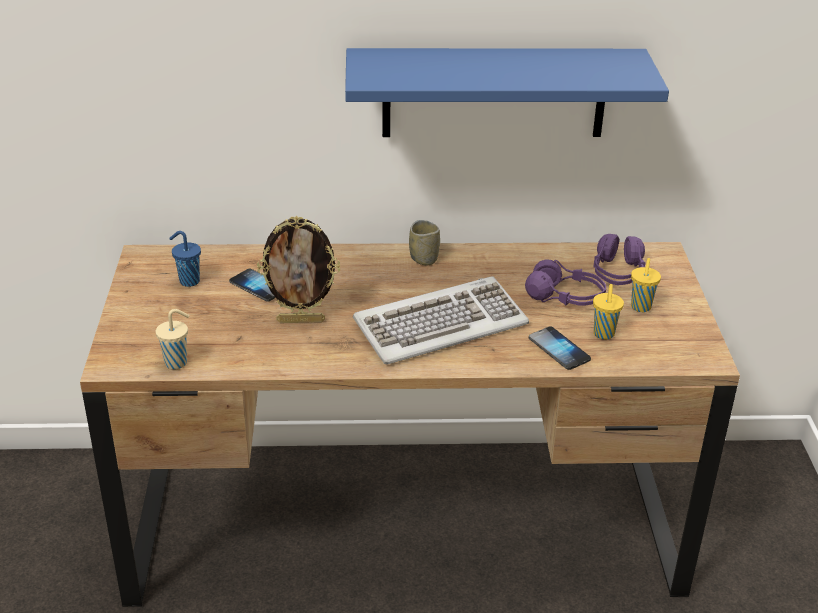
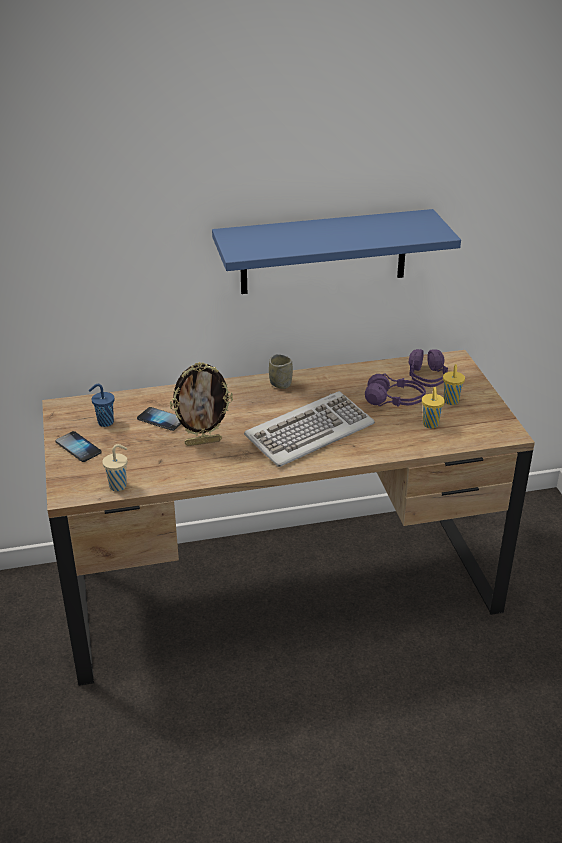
camera: 10 degrees left, 0 degrees up
phone [529,326,591,370] -> phone moved to [56,431,102,462]

